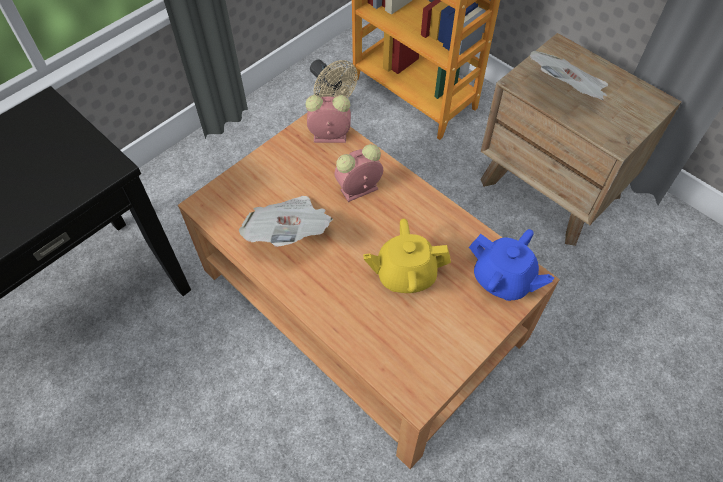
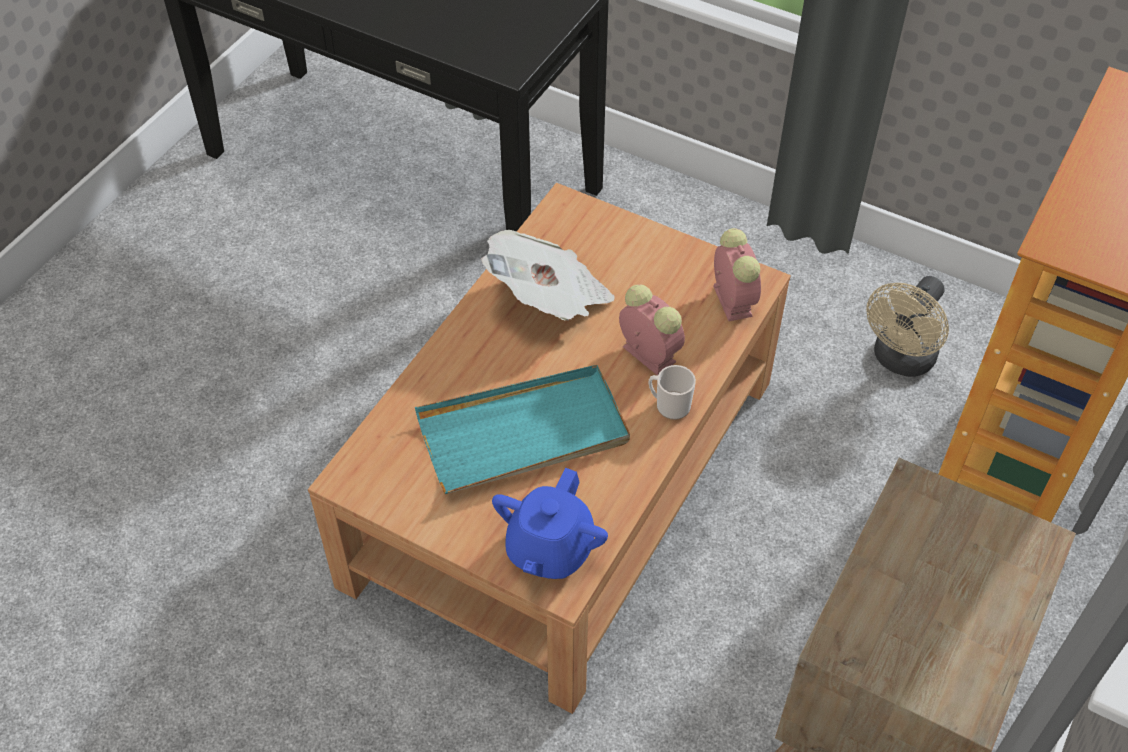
camera: 75 degrees right, 5 degrees down
yellow teapot [363,219,451,293] -> turquoise tray [415,365,630,494]
newspaper [530,51,608,100] -> none
none -> mug [649,365,696,420]

